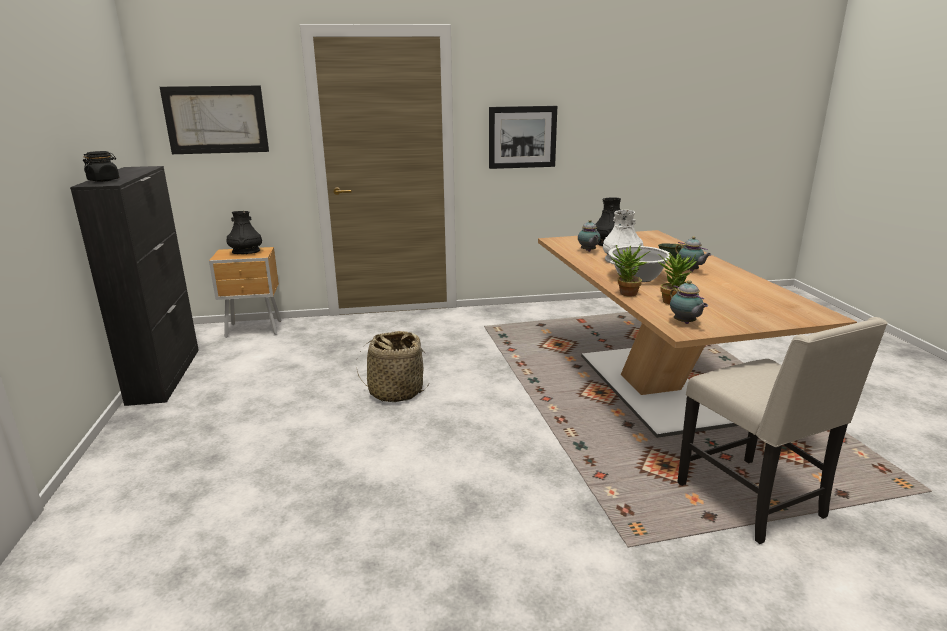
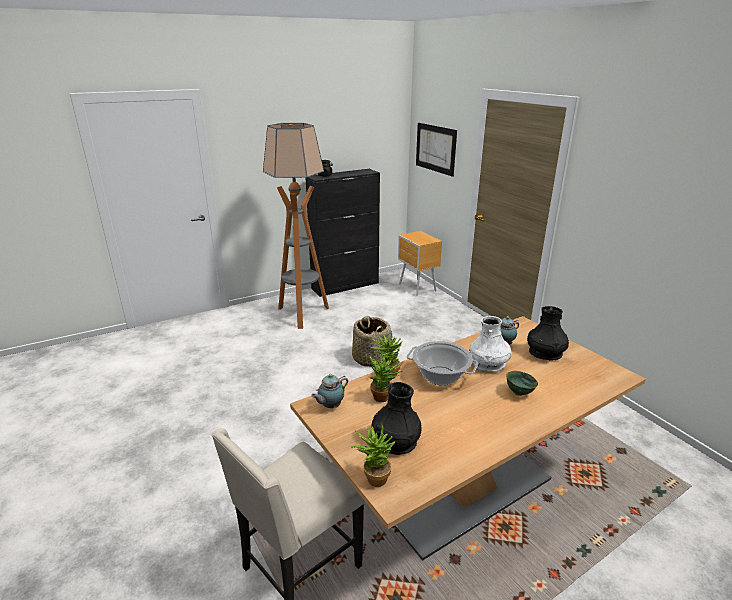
camera: 70 degrees right, 5 degrees up
black vase [226,211,262,254] -> black vase moved to [372,382,422,455]
picture [489,106,557,169] -> none
teapot [675,236,711,272] -> none
none -> floor lamp [263,123,329,329]
none -> potted plant [351,424,395,487]

